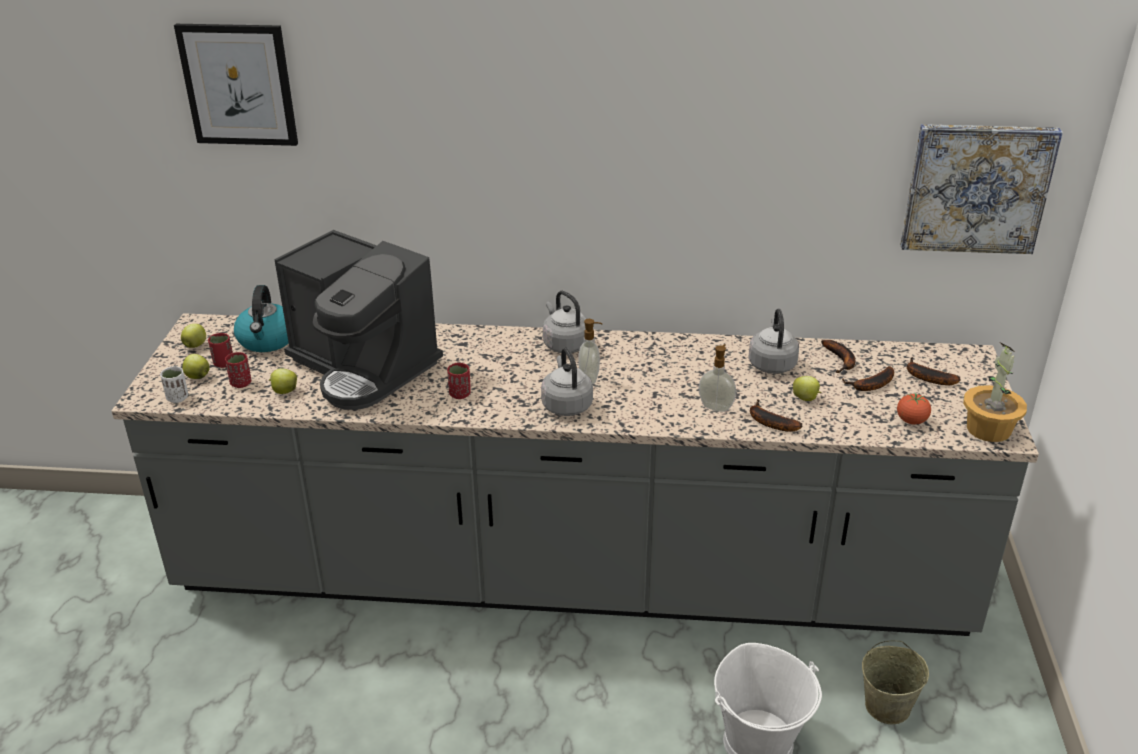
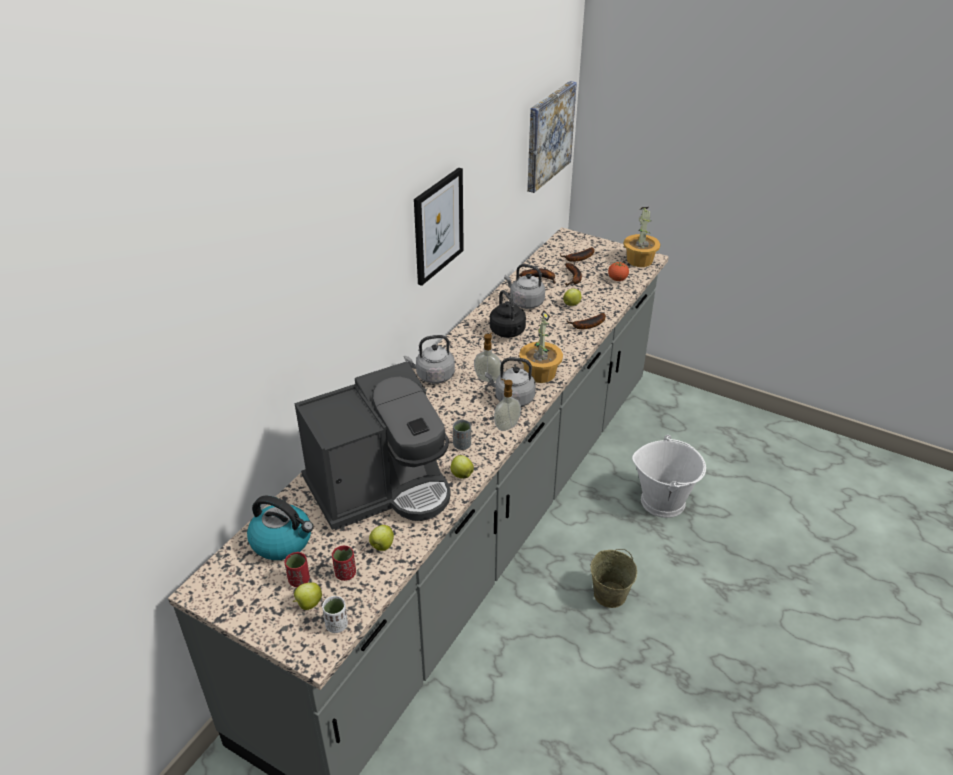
camera: 65 degrees left, 5 degrees up
picture [174,24,298,146] -> picture moved to [414,168,464,286]
apple [181,324,206,348] -> apple moved to [450,455,474,478]
red cup [447,363,471,399] -> grey cup [453,420,471,450]
soap dispenser [698,344,736,412] -> soap dispenser moved to [494,379,521,431]
beige bucket [862,640,929,724] -> beige bucket moved to [591,549,637,608]
none -> black kettle [490,290,526,338]
none -> potted plant [519,310,563,383]

